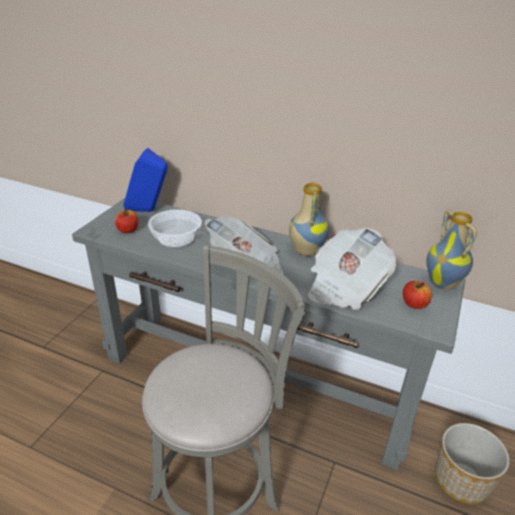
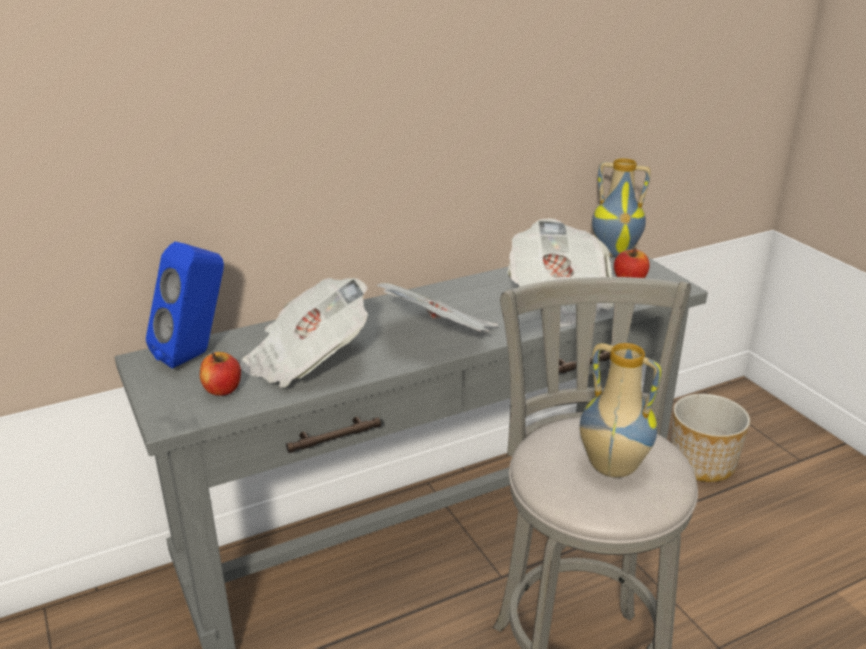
camera: 50 degrees left, 5 degrees down
bowl [148,209,202,250] -> newspaper [240,278,368,388]
vase [289,182,329,256] -> vase moved to [580,343,662,478]

